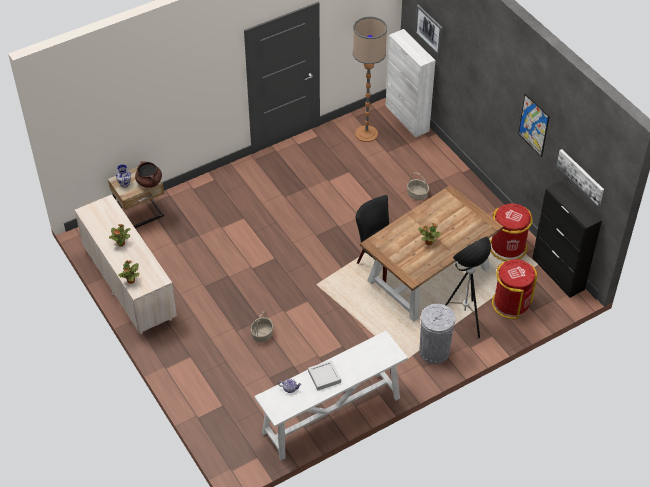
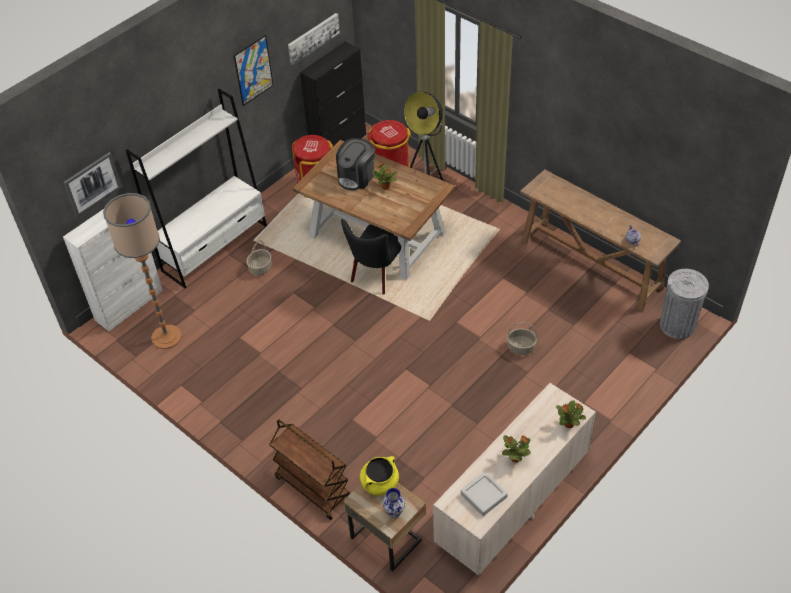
camera: 105 degrees left, 0 degrees up
brown cooking pot [135,161,162,188] -> yellow cooking pot [360,456,399,496]
white console table [254,331,408,460] -> brown console table [520,169,681,311]
grey tray [308,360,341,391] -> grey tray moved to [461,472,508,516]
grey trash can [419,304,456,364] -> grey trash can moved to [660,269,709,339]
none -> white bookcase [126,89,267,288]
none -> brown cart [269,419,350,520]
none -> coffee machine [336,138,375,191]

